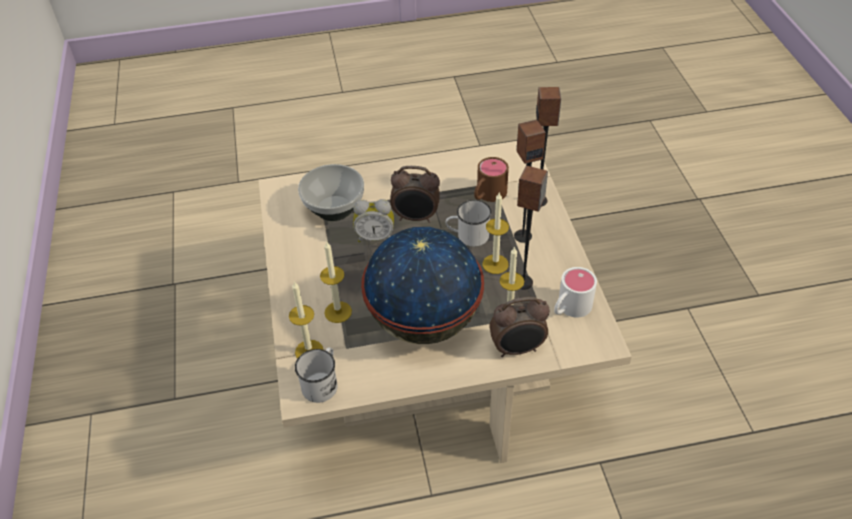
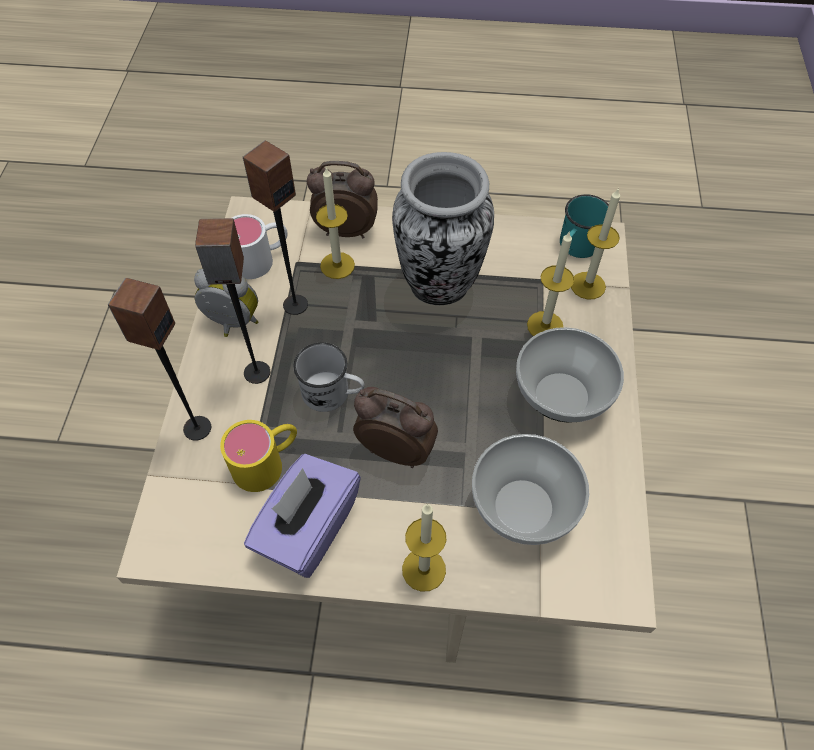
camera: 165 degrees left, 10 degrees up
white mug [295,347,337,403] -> turquoise mug [560,194,609,258]
alarm clock [353,199,394,242] -> alarm clock moved to [194,268,258,337]
globe [361,227,484,344] -> vase [392,152,494,305]
brown mug [474,157,509,202] -> yellow mug [220,420,297,492]
candle [483,193,509,274] -> candle moved to [402,504,447,592]
none -> purple tissue box [244,454,361,578]
none -> bowl [516,327,624,423]

